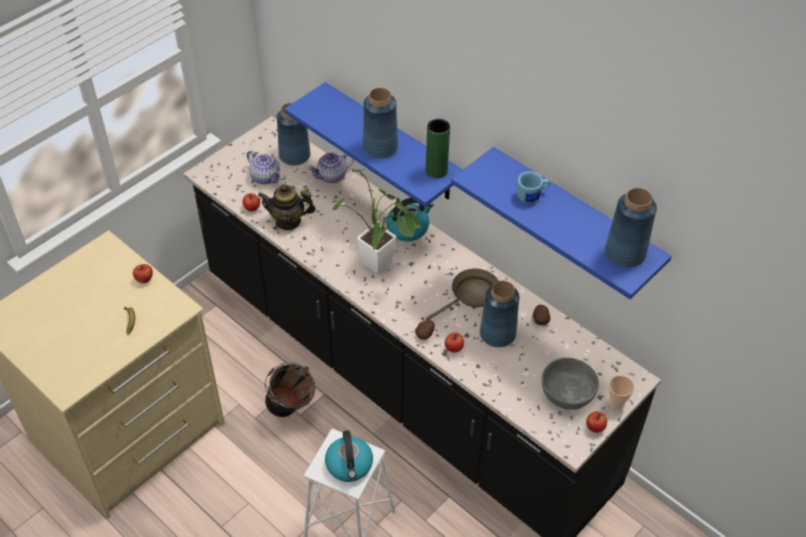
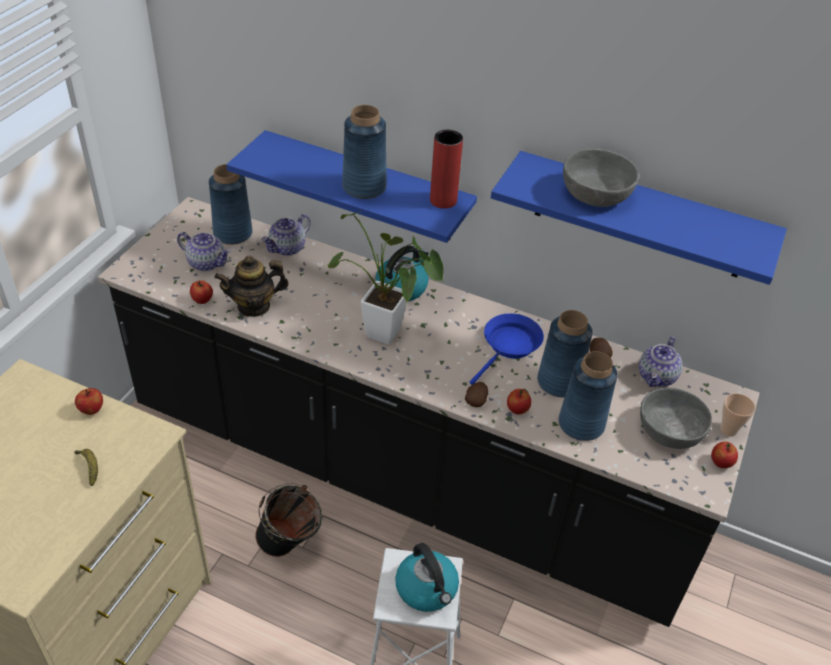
camera: 20 degrees left, 5 degrees down
green vase [426,119,450,178] -> red vase [430,130,463,209]
brown frying pan [426,268,498,320] -> blue frying pan [469,313,544,385]
blue mug [517,172,550,203] -> grey bowl [563,149,639,207]
blue vase [605,188,657,268] -> blue vase moved to [559,351,618,441]
none -> teapot [639,337,683,387]

